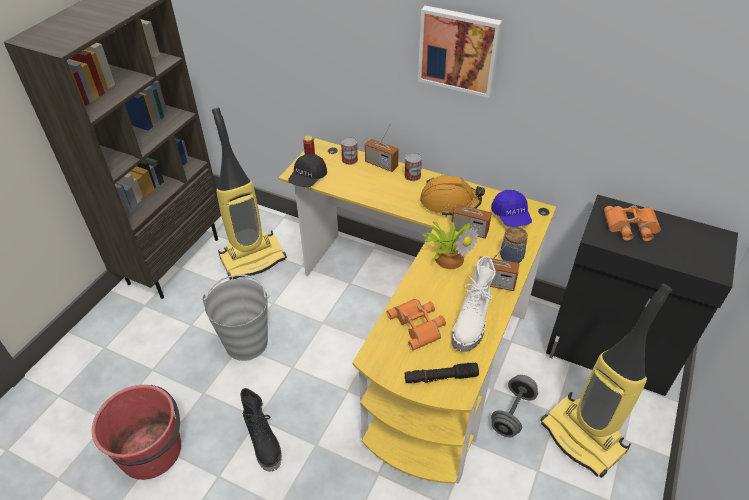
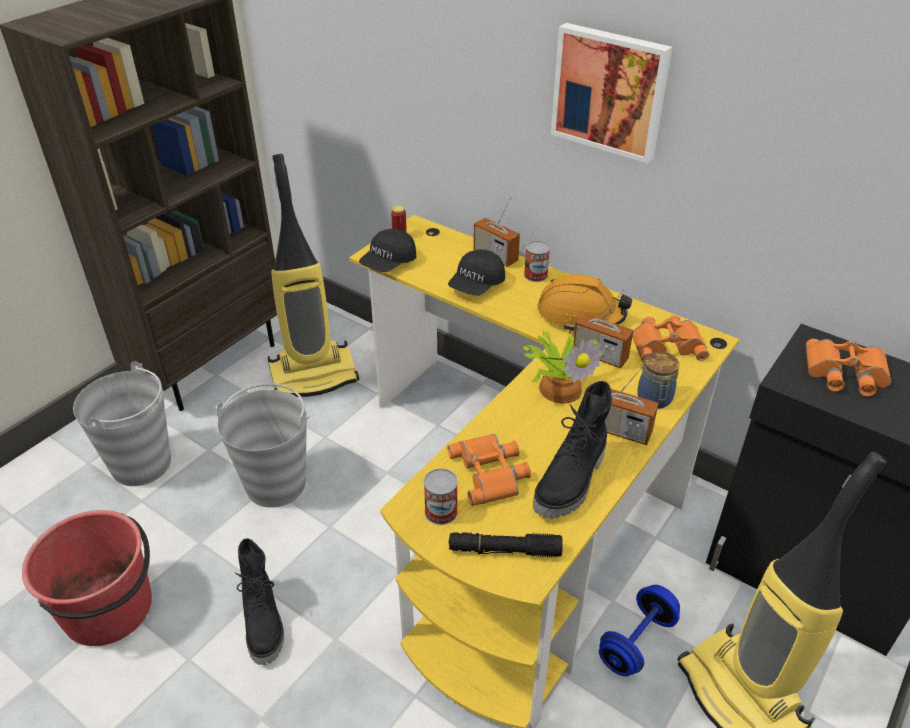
camera: 10 degrees right, 5 degrees down
can [341,137,358,165] -> can moved to [424,469,458,525]
white boot [451,256,496,352] -> black boot [533,381,612,519]
blue cap [491,190,532,227] -> orange binoculars [632,316,709,362]
grey dumbbell [491,375,538,437] -> blue dumbbell [599,585,680,676]
none -> grey bucket [73,362,171,486]
none -> black cap [448,249,505,296]

